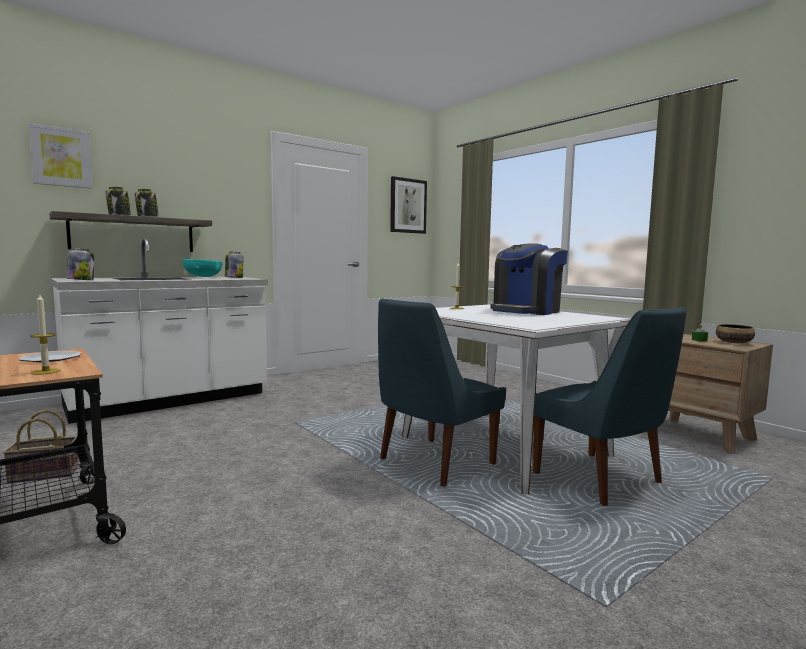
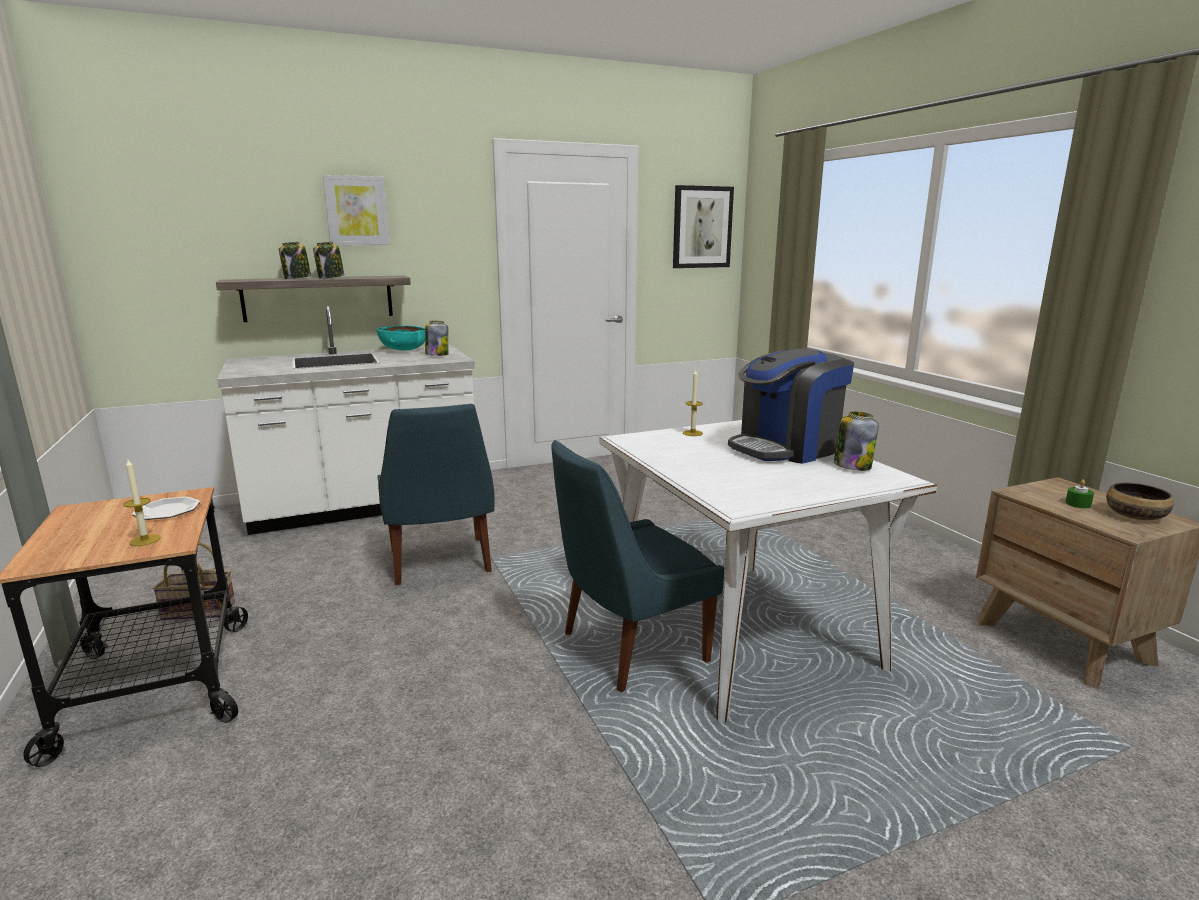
camera: 15 degrees right, 10 degrees up
picture [29,123,92,189] -> picture moved to [323,175,389,245]
jar [67,248,94,280] -> jar moved to [834,412,879,471]
blue chair [533,307,687,506] -> blue chair moved to [377,404,495,586]

